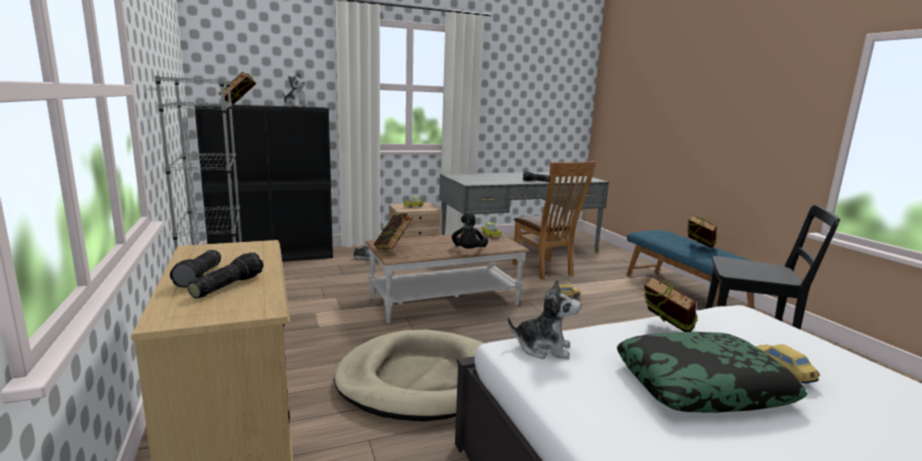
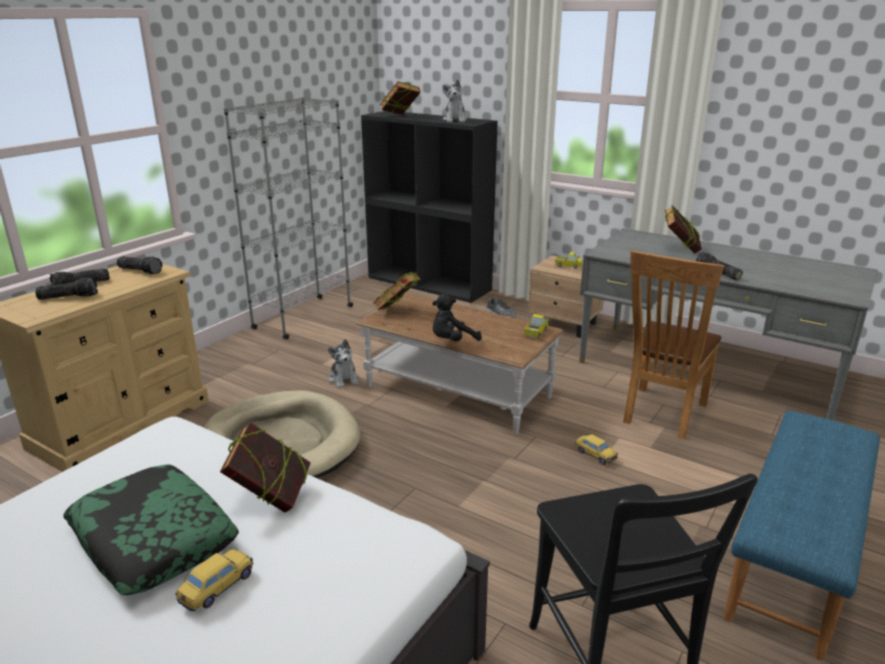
camera: 55 degrees right, 10 degrees up
plush toy [507,279,581,359] -> plush toy moved to [328,339,359,388]
book [687,215,717,248] -> book moved to [665,205,702,254]
none -> flashlight [117,256,163,274]

